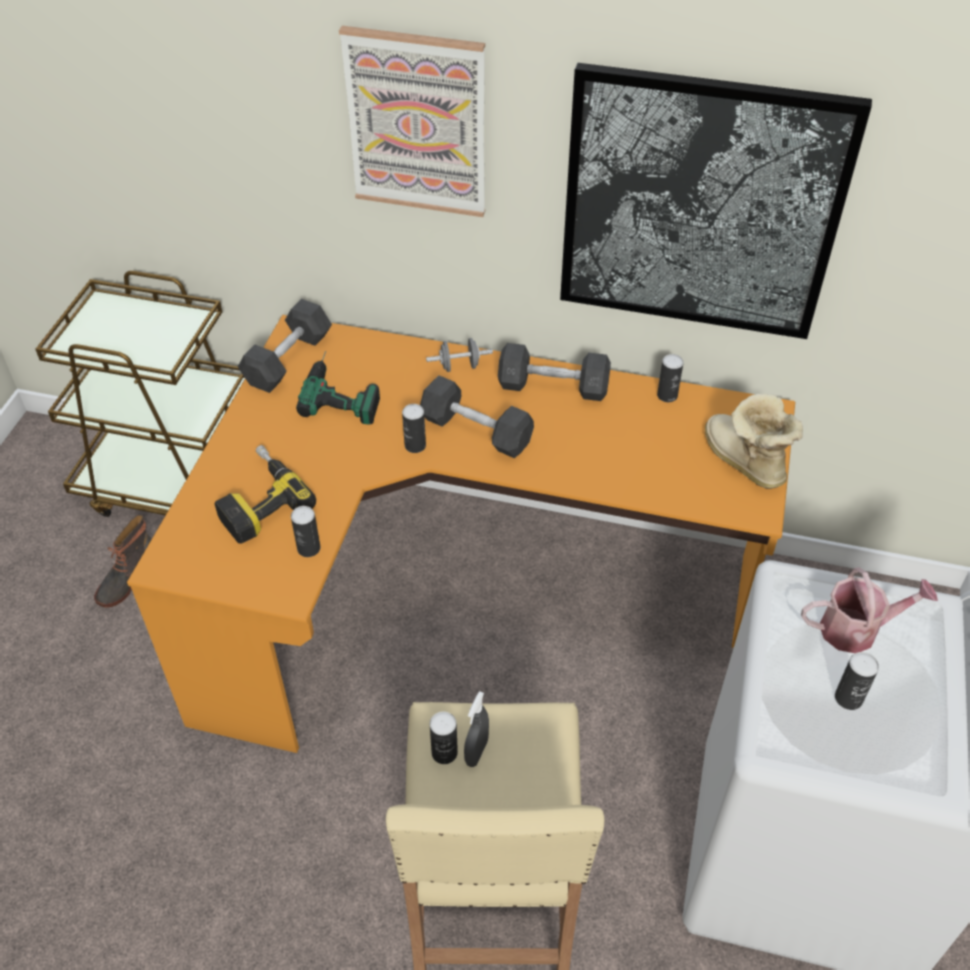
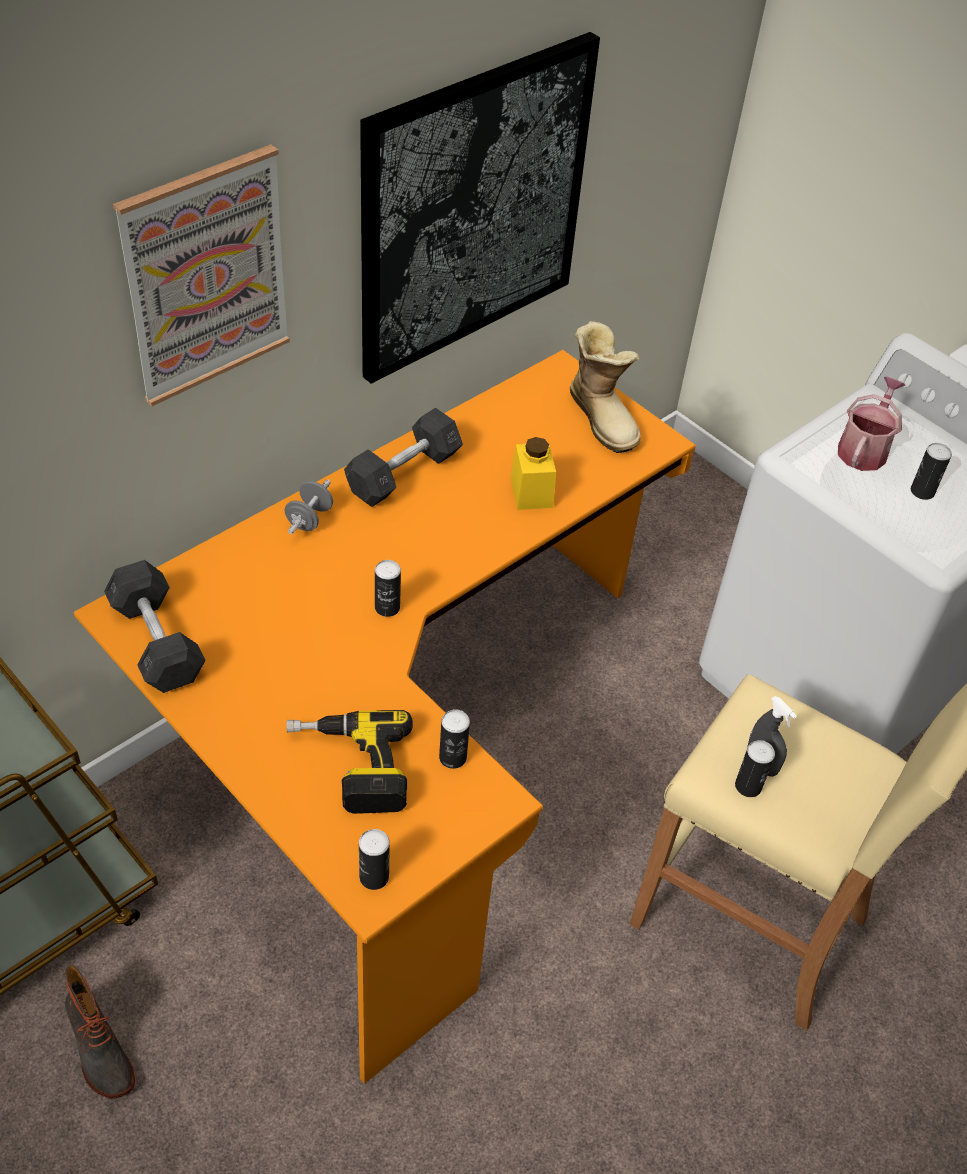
camera: 60 degrees left, 0 degrees up
power drill [296,351,380,425] -> none
grey dumbbell [420,375,534,458] -> none
can [657,354,684,402] -> can moved to [359,829,390,890]
boot [705,394,803,489] -> boot turned 120 degrees counterclockwise [570,321,641,453]
none -> yellow jar [511,437,556,510]

